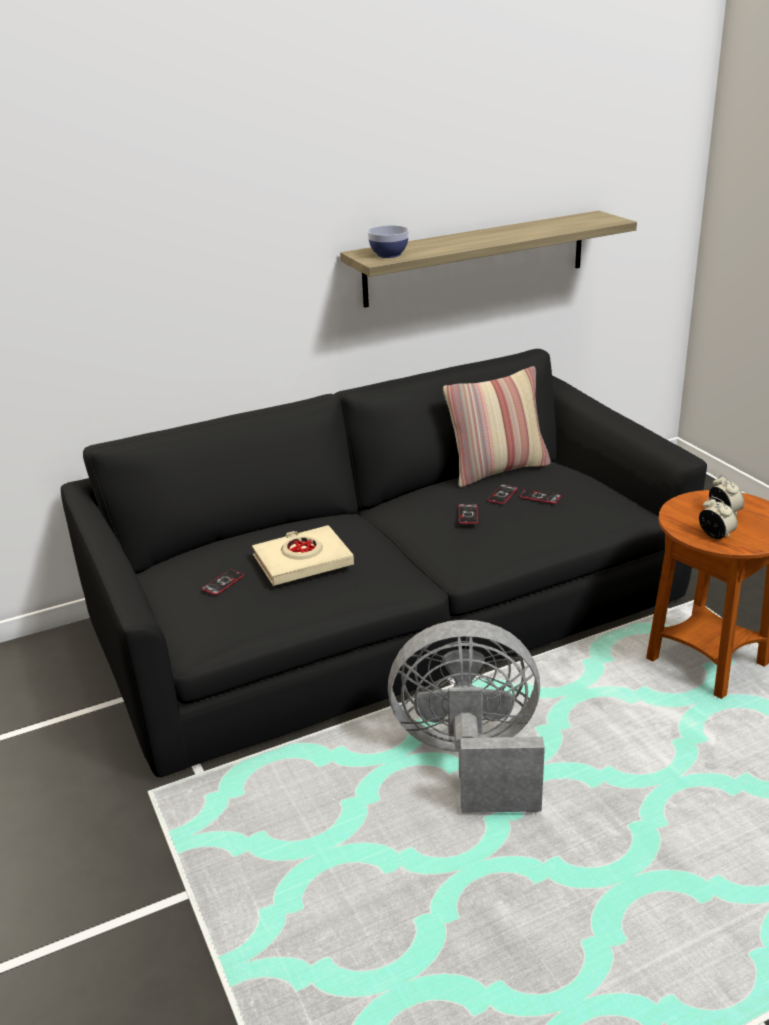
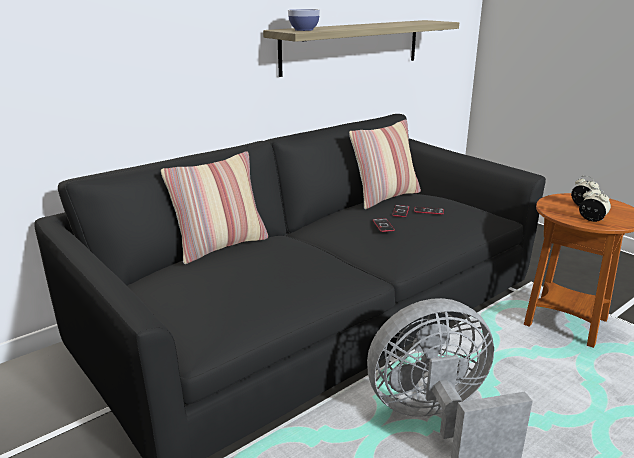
camera: 15 degrees left, 5 degrees down
phone [202,569,244,595] -> none
beige book [252,525,354,586] -> none
none -> pillow [161,151,268,264]

